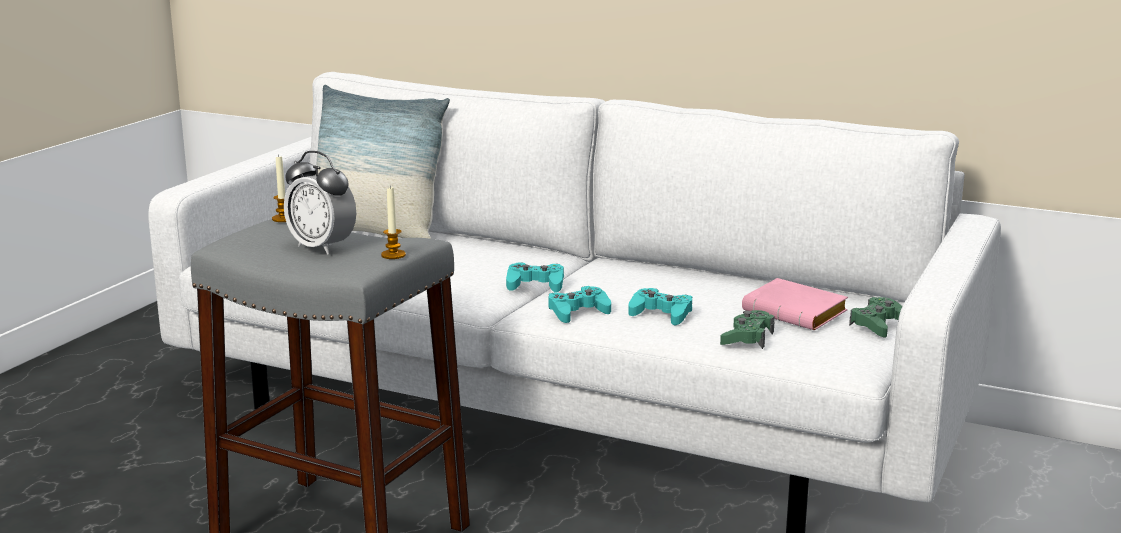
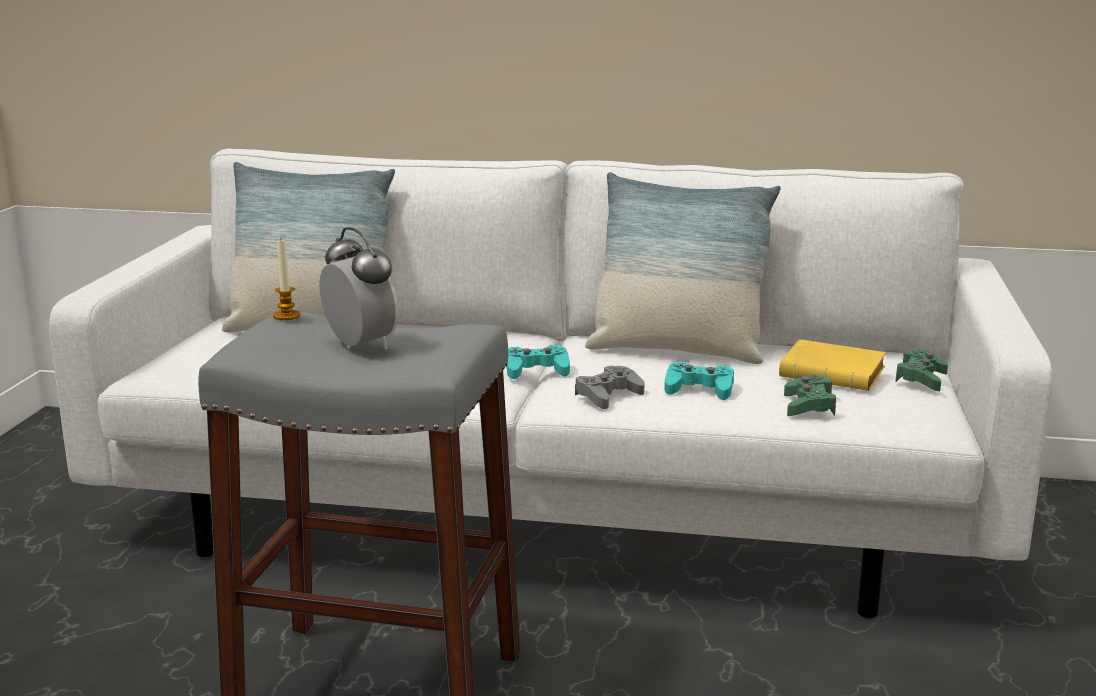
camera: 15 degrees left, 0 degrees up
alarm clock [284,151,356,255] -> alarm clock turned 150 degrees counterclockwise [319,227,398,349]
candle [381,187,406,259] -> none
turquoise game controller [549,286,611,323] -> grey game controller [575,366,645,409]
pink book [742,278,848,330] -> yellow book [779,339,886,391]
none -> pillow [585,172,781,364]

